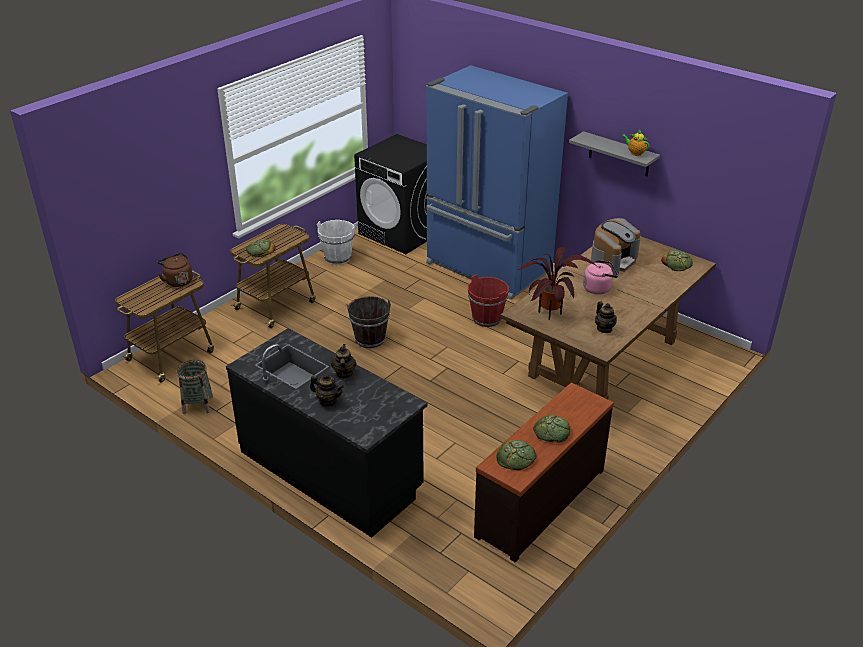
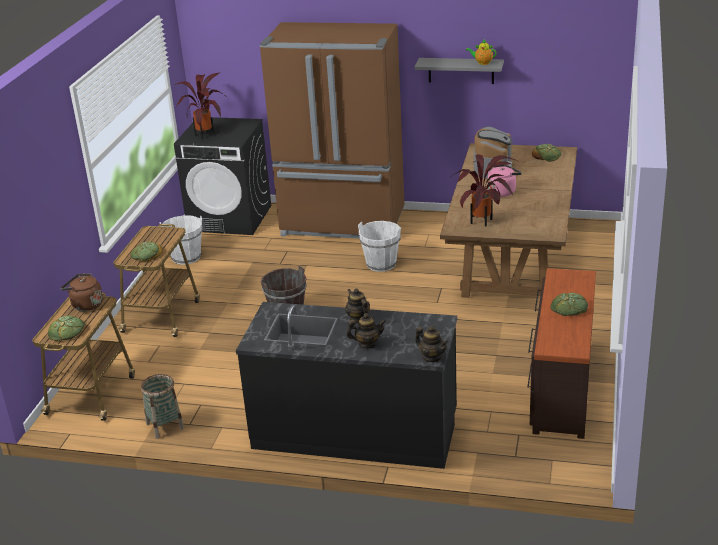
camera: 25 degrees left, 5 degrees down
blue fridge [426,65,568,300] -> brown fridge [260,22,405,239]
red bucket [468,274,509,327] -> white bucket [358,221,401,272]
bread [496,440,536,470] -> bread moved to [48,316,85,341]
teapot [595,302,617,333] -> teapot moved to [415,326,448,362]
none -> potted plant [175,72,228,139]

